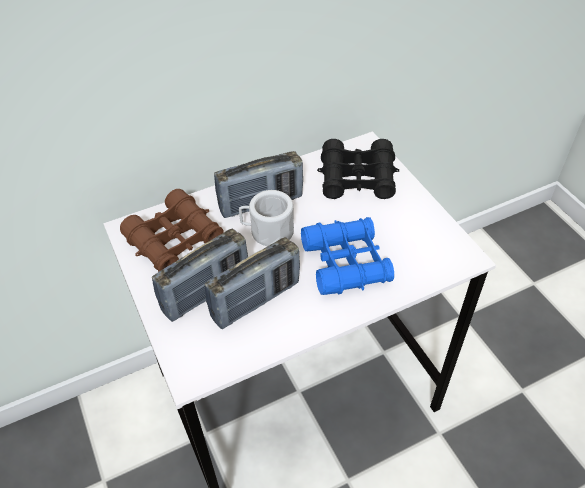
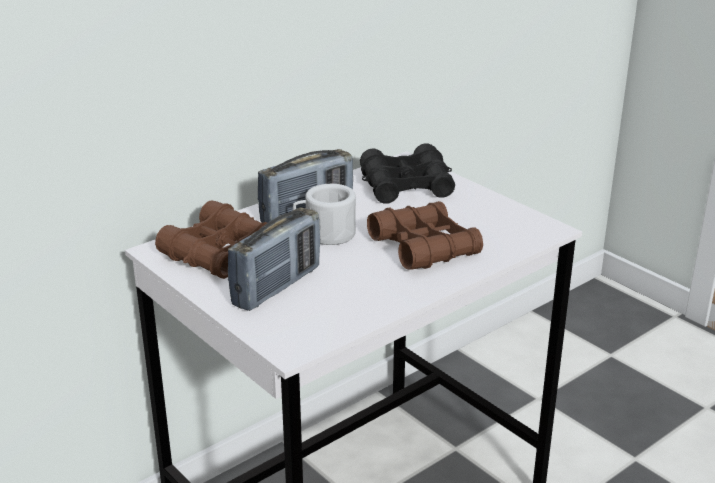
camera: 15 degrees left, 20 degrees down
radio [204,237,300,329] -> none
blue binoculars [301,217,394,295] -> brown binoculars [367,201,483,270]

